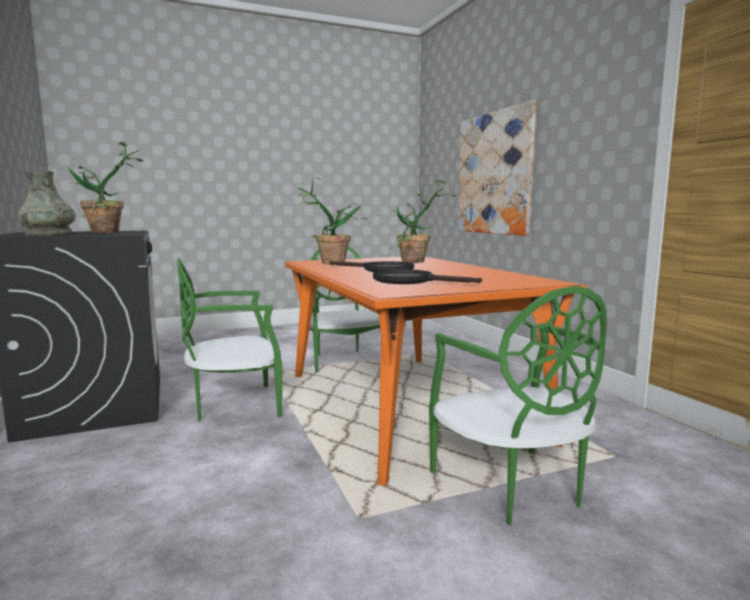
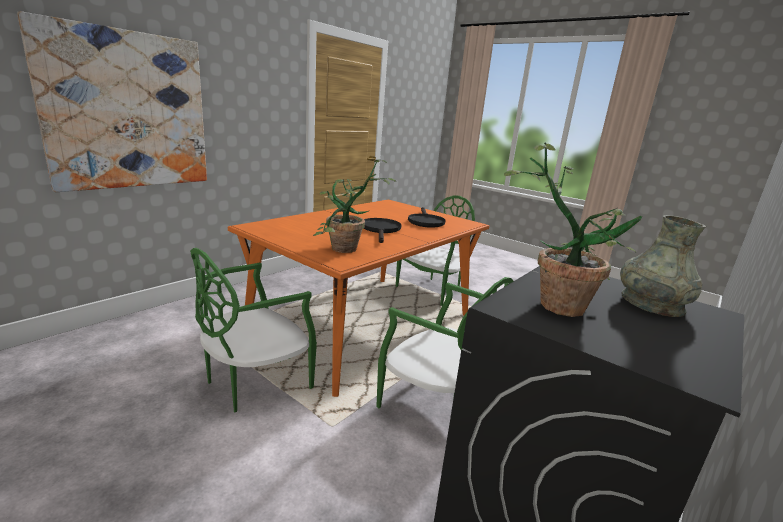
camera: 120 degrees left, 10 degrees up
potted plant [389,179,456,263] -> none

